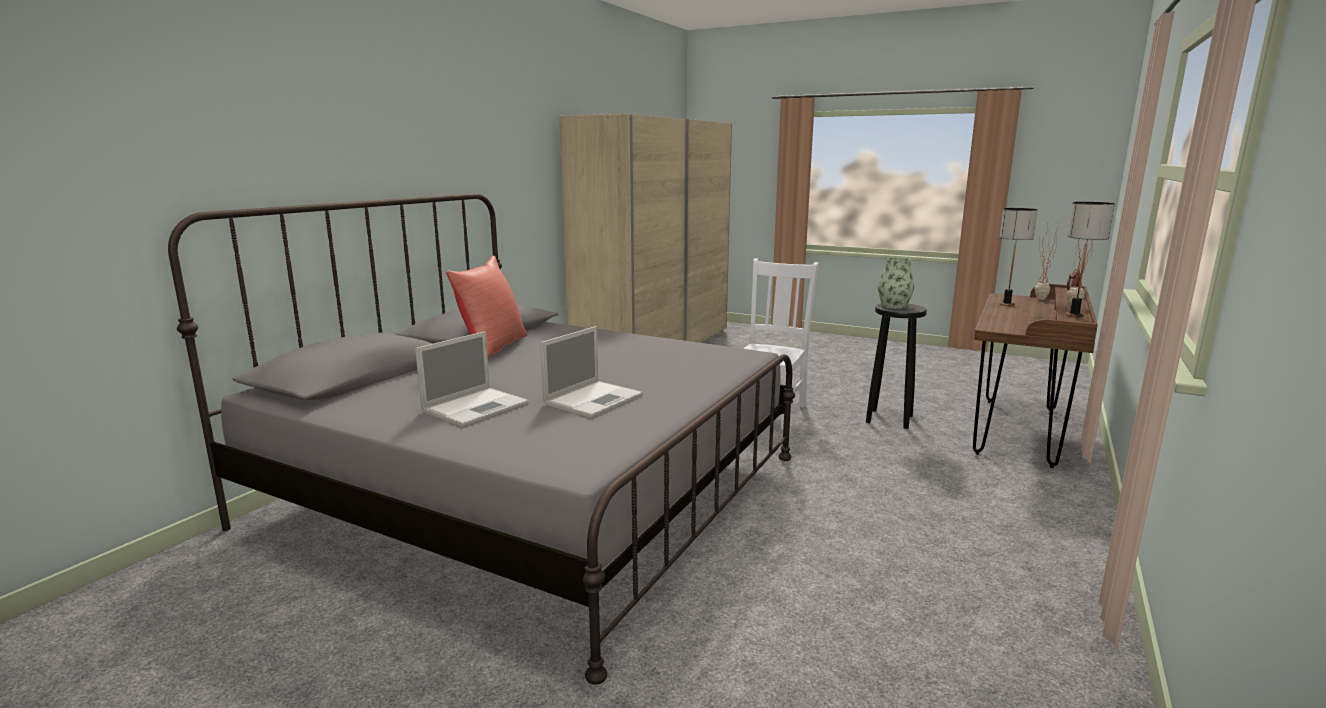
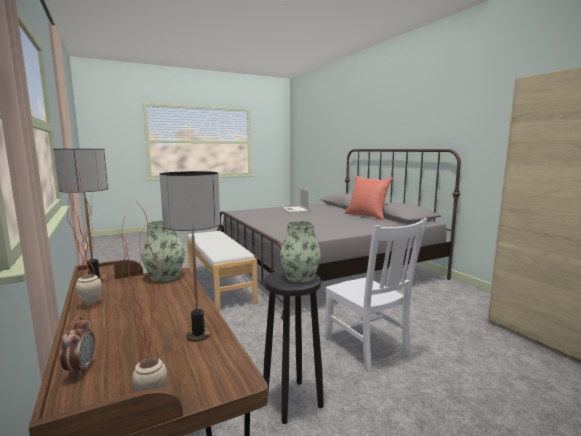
camera: 125 degrees right, 5 degrees down
laptop [540,326,643,418] -> none
none -> vase [142,220,185,282]
none -> white bench [187,231,258,312]

